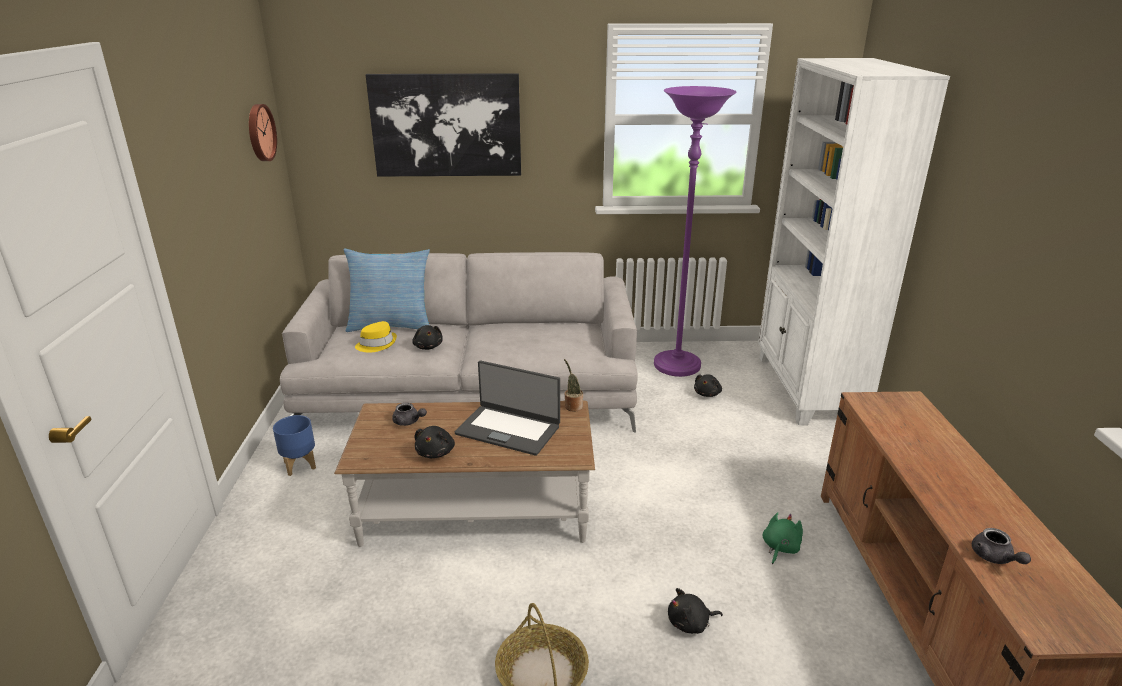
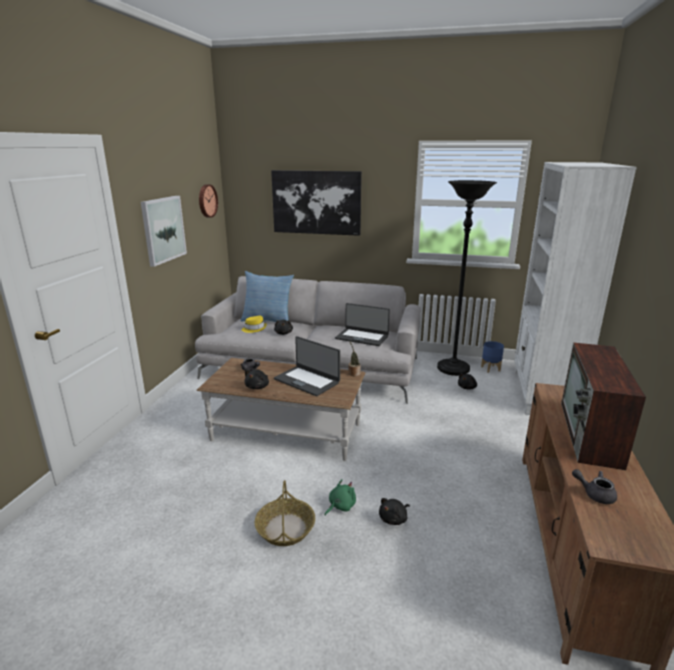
camera: 15 degrees right, 5 degrees down
blue planter [273,415,316,476] -> blue planter moved to [481,341,504,373]
purple floor lamp [654,86,737,377] -> black floor lamp [437,180,497,376]
black plush toy [668,588,723,634] -> black plush toy turned 45 degrees counterclockwise [379,498,410,525]
green plush toy [763,512,803,564] -> green plush toy moved to [324,479,356,516]
grey teapot [972,528,1031,564] -> grey teapot turned 120 degrees clockwise [572,469,617,504]
none -> picture [141,196,187,267]
none -> laptop [335,303,390,346]
none -> television [561,342,646,470]

